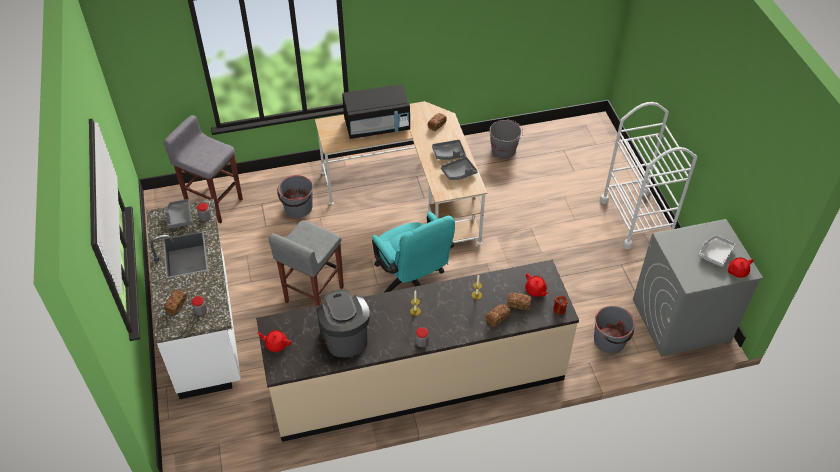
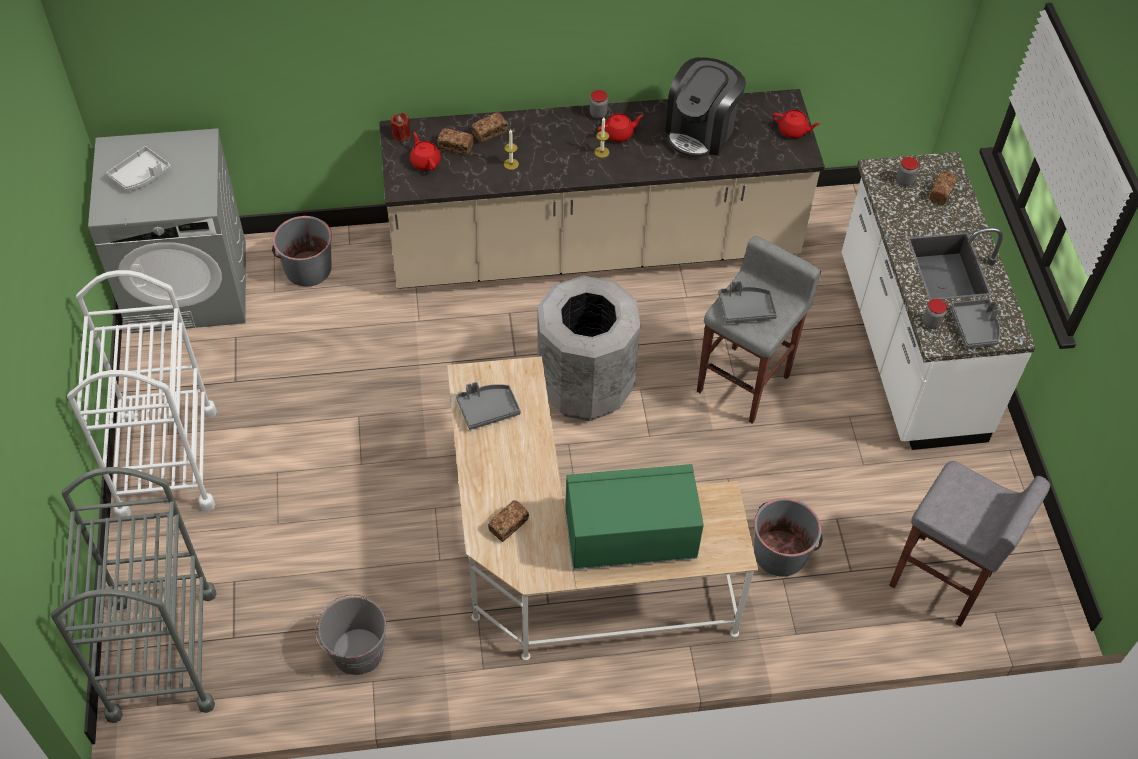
camera: 175 degrees left, 5 degrees up
coffee machine [317,289,370,357] -> coffee machine turned 45 degrees clockwise [665,57,746,159]
black microwave [342,84,410,139] -> green microwave [565,464,704,570]
turquoise office chair [372,212,455,293] -> grey trash can [537,275,641,421]
grey tray [432,140,466,160] -> grey tray moved to [719,281,777,323]
red teapot [727,257,754,278] -> red teapot moved to [598,113,644,142]
none -> grey cart [51,467,217,723]

